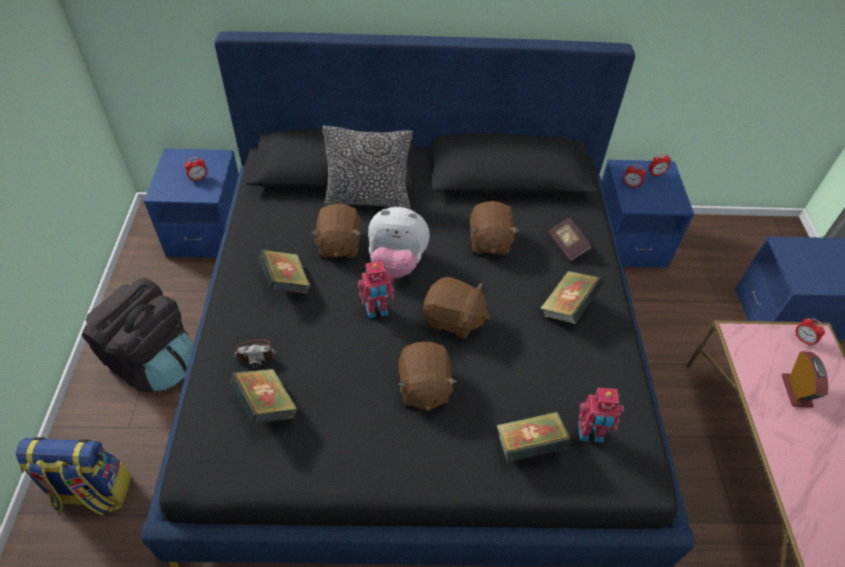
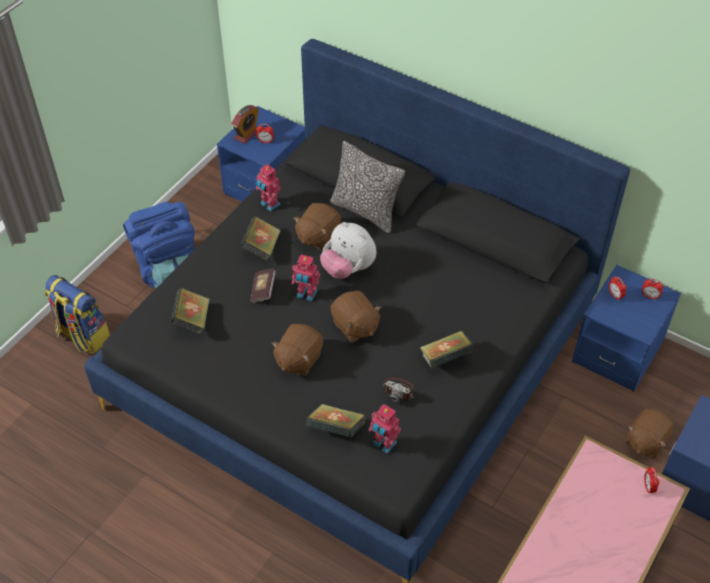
camera: 35 degrees right, 0 degrees up
black backpack [82,278,193,392] -> blue backpack [123,201,195,289]
camera [234,339,276,369] -> camera moved to [383,377,413,402]
brown plush toy [470,201,519,255] -> brown plush toy moved to [626,409,673,459]
book [548,217,592,262] -> book moved to [250,269,276,303]
alarm clock [782,351,828,408] -> alarm clock moved to [231,105,259,144]
none -> toy robot [256,164,281,212]

